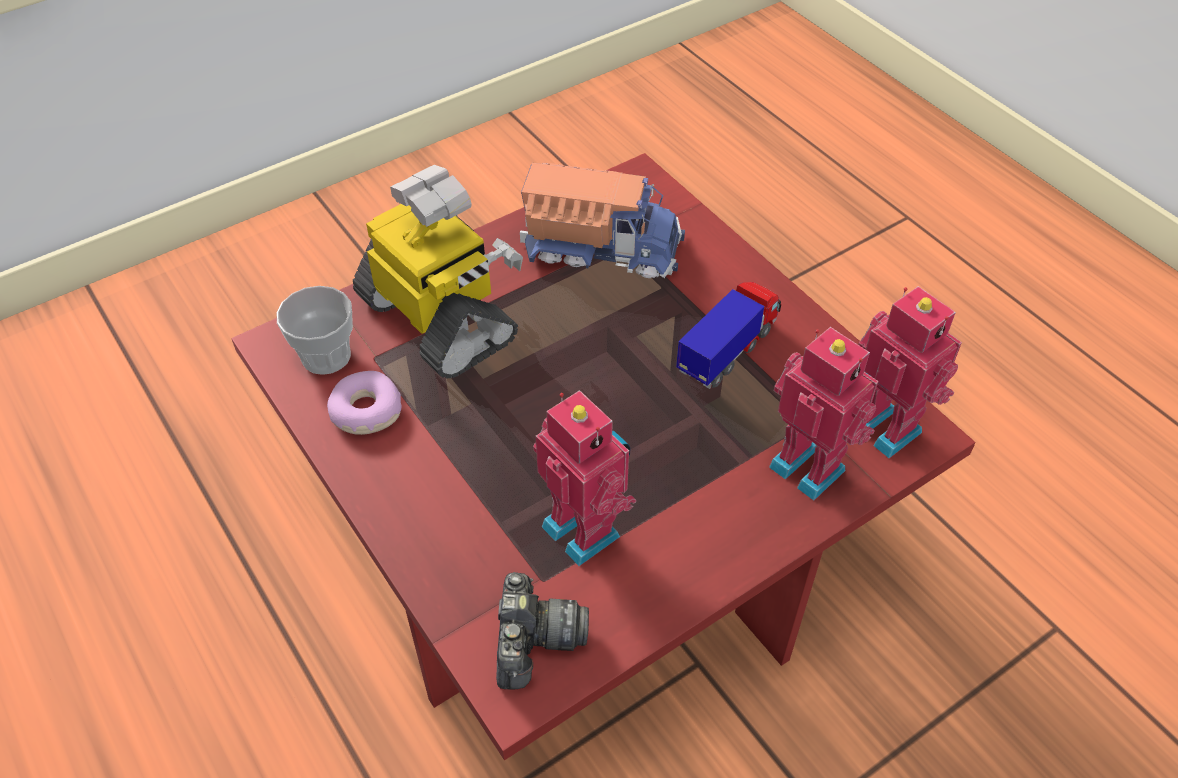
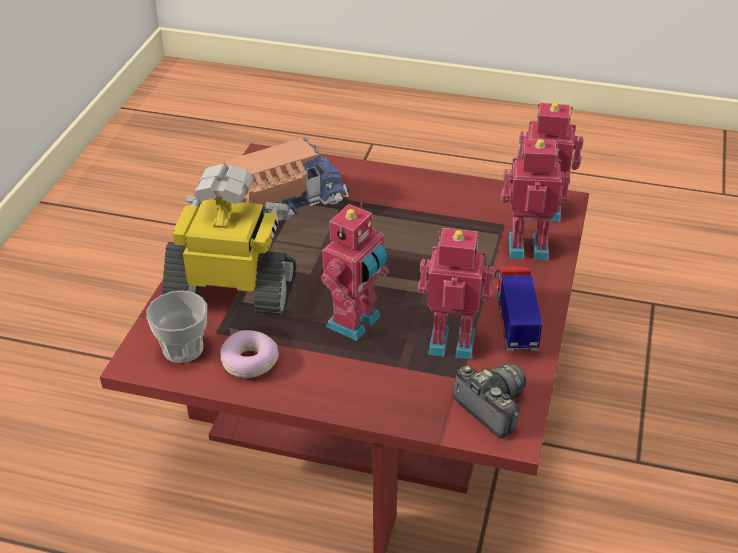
camera: 40 degrees left, 10 degrees down
toy truck [676,282,781,389] -> toy truck moved to [495,266,542,351]
none -> toy robot [321,203,389,341]

